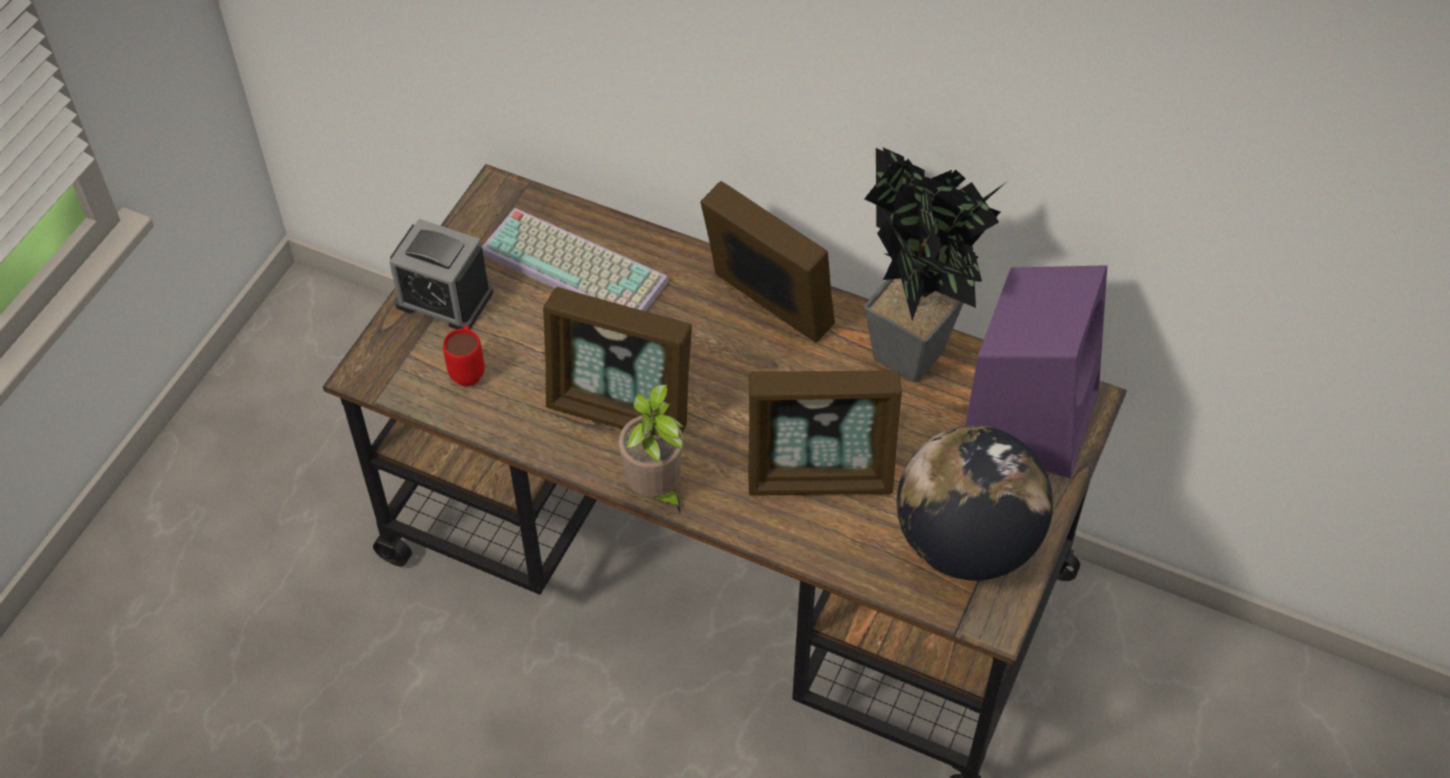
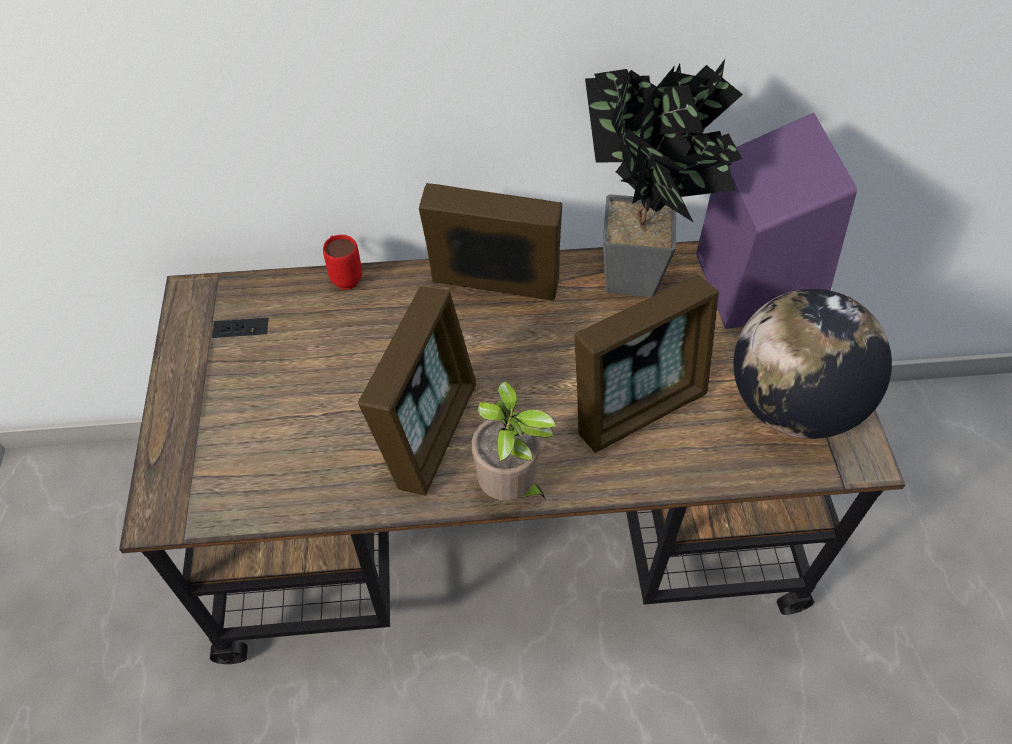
camera: 30 degrees left, 0 degrees up
alarm clock [389,219,493,329] -> none
red mug [443,325,485,386] -> red mug moved to [323,235,362,290]
keyboard [482,208,669,311] -> none
picture frame [543,287,692,433] -> picture frame turned 60 degrees counterclockwise [358,286,476,496]

